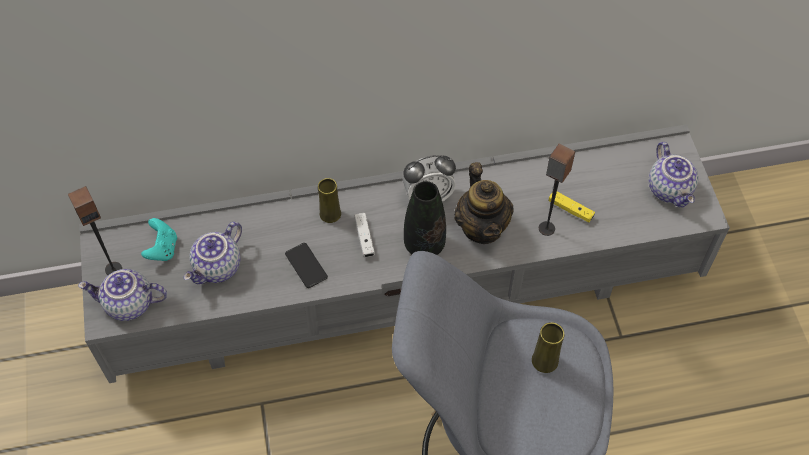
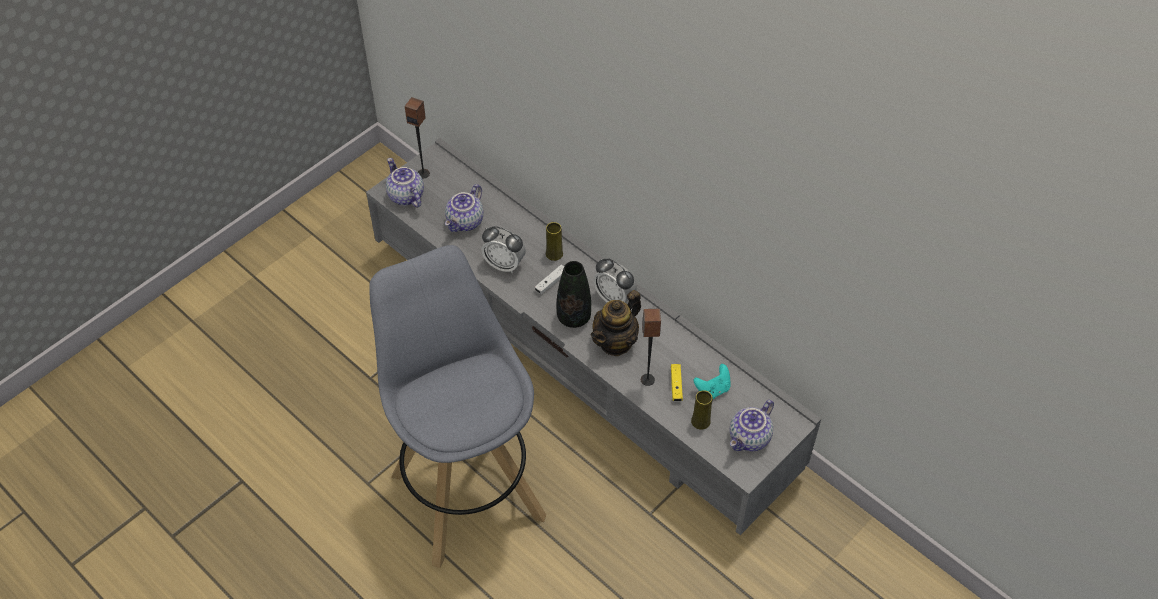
camera: 55 degrees right, 5 degrees down
turquoise game controller [141,218,177,261] -> turquoise game controller moved to [694,364,731,399]
teapot [184,222,242,284] -> teapot turned 60 degrees counterclockwise [445,184,484,232]
phone [285,243,328,288] -> alarm clock [482,226,526,274]
yellow vase [532,322,565,373] -> yellow vase moved to [691,390,713,430]

